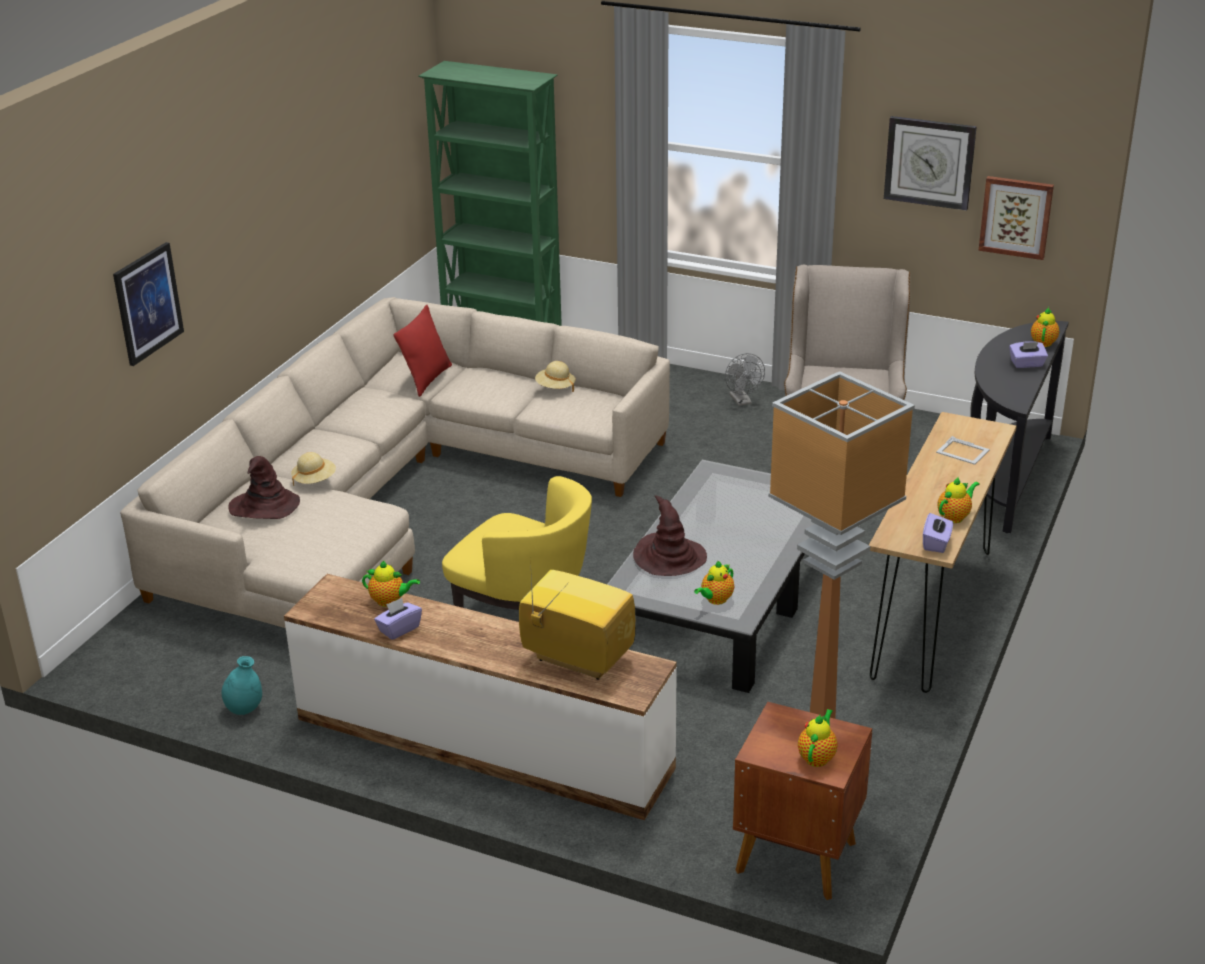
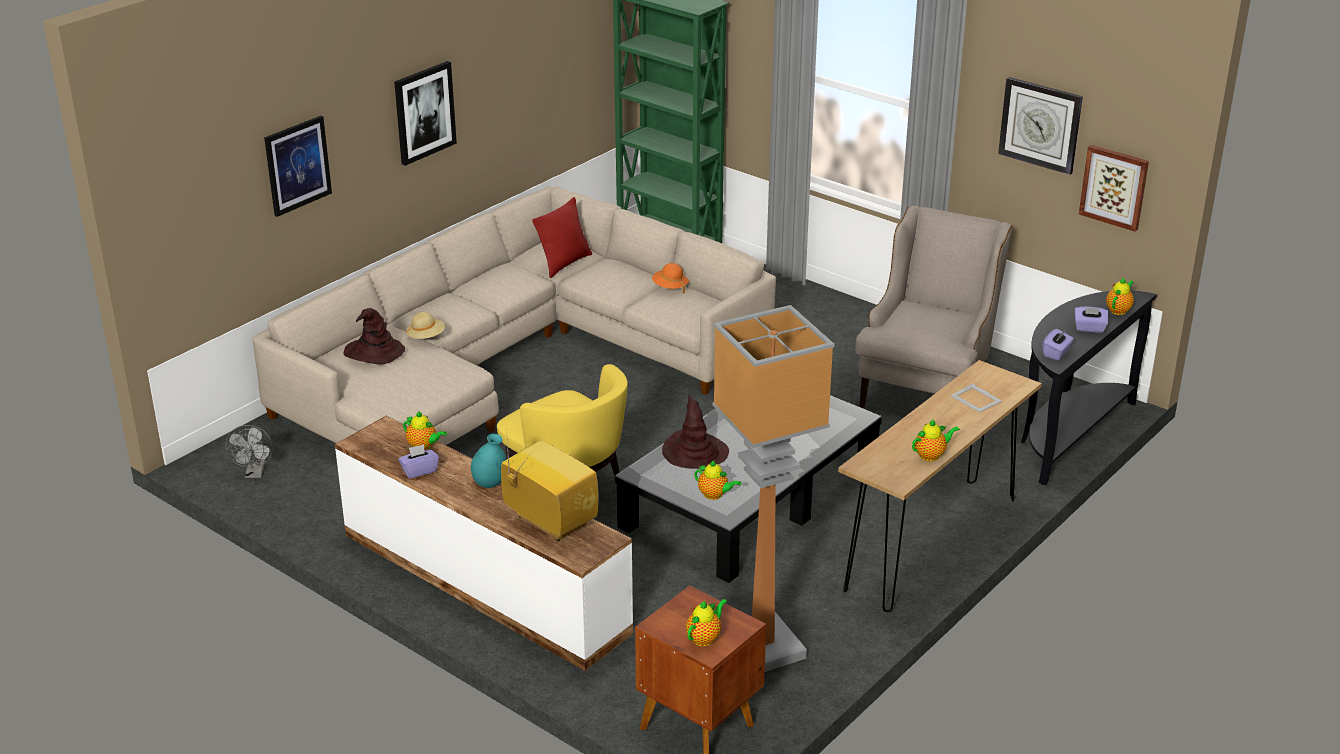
camera: 15 degrees right, 0 degrees up
turquoise vase [222,656,262,715] -> turquoise vase moved to [471,434,507,488]
beige hat [535,361,576,392] -> orange hat [652,263,689,293]
teapot [694,561,734,605] -> teapot turned 120 degrees counterclockwise [694,461,741,500]
grey fan [725,353,765,406] -> grey fan moved to [225,425,273,478]
purple tissue box [923,513,953,553] -> purple tissue box moved to [1043,329,1074,360]
none -> picture [394,61,457,166]

